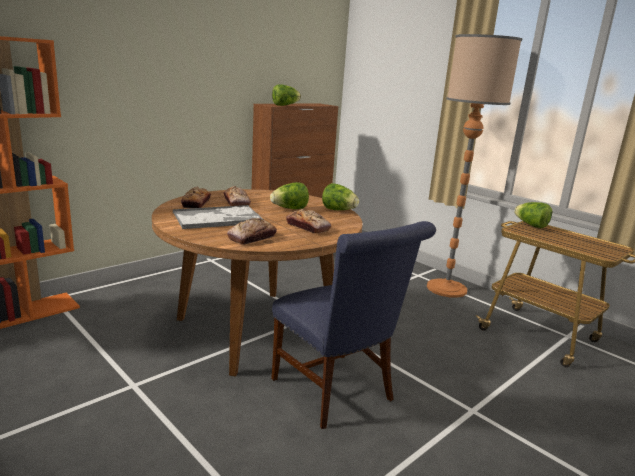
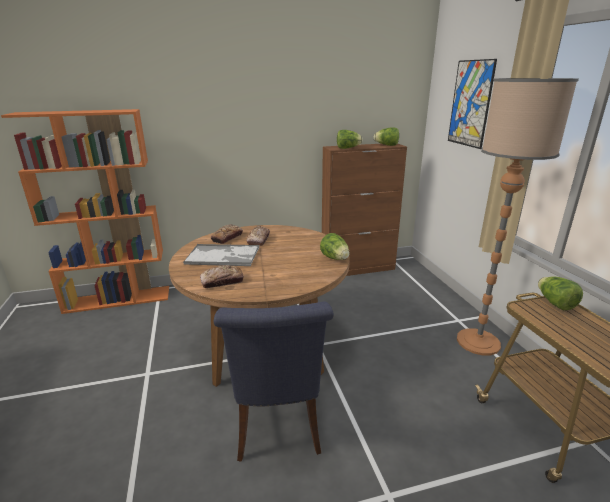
camera: 30 degrees right, 5 degrees up
lettuce [270,182,309,209] -> lettuce moved to [374,127,399,146]
bread [286,209,331,234] -> none
none -> picture [448,59,497,149]

